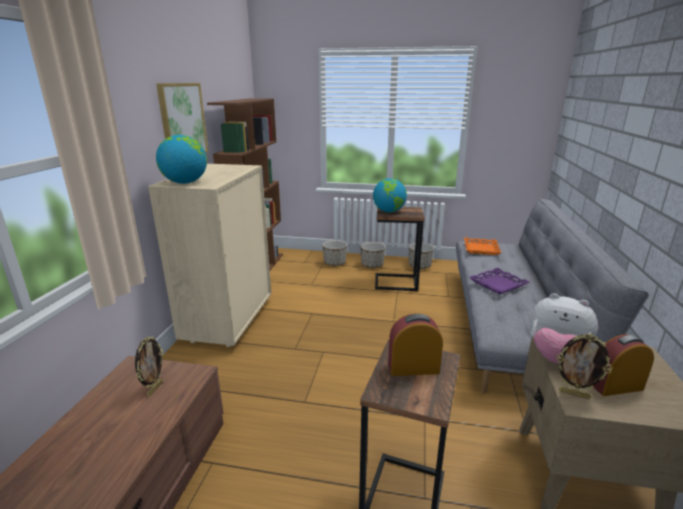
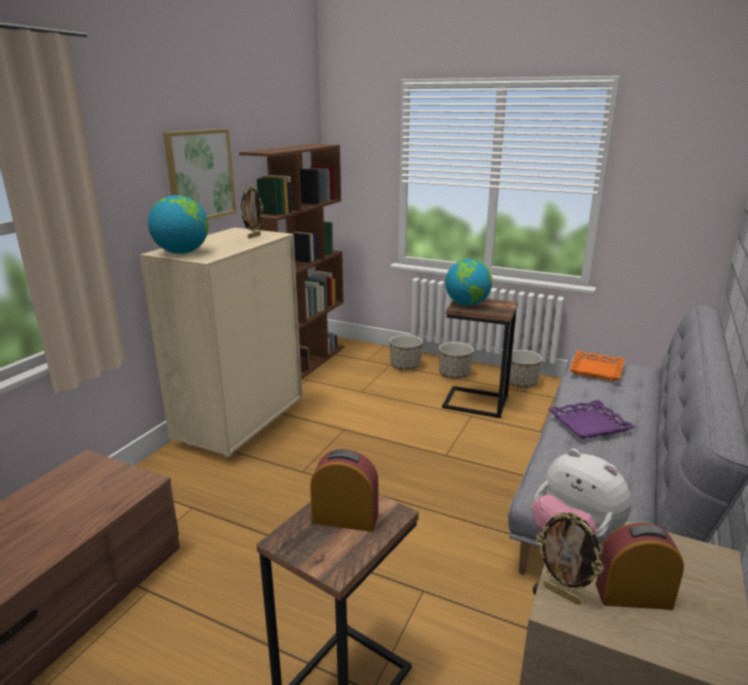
camera: 15 degrees right, 0 degrees up
picture frame [135,336,164,396] -> picture frame moved to [241,185,264,238]

